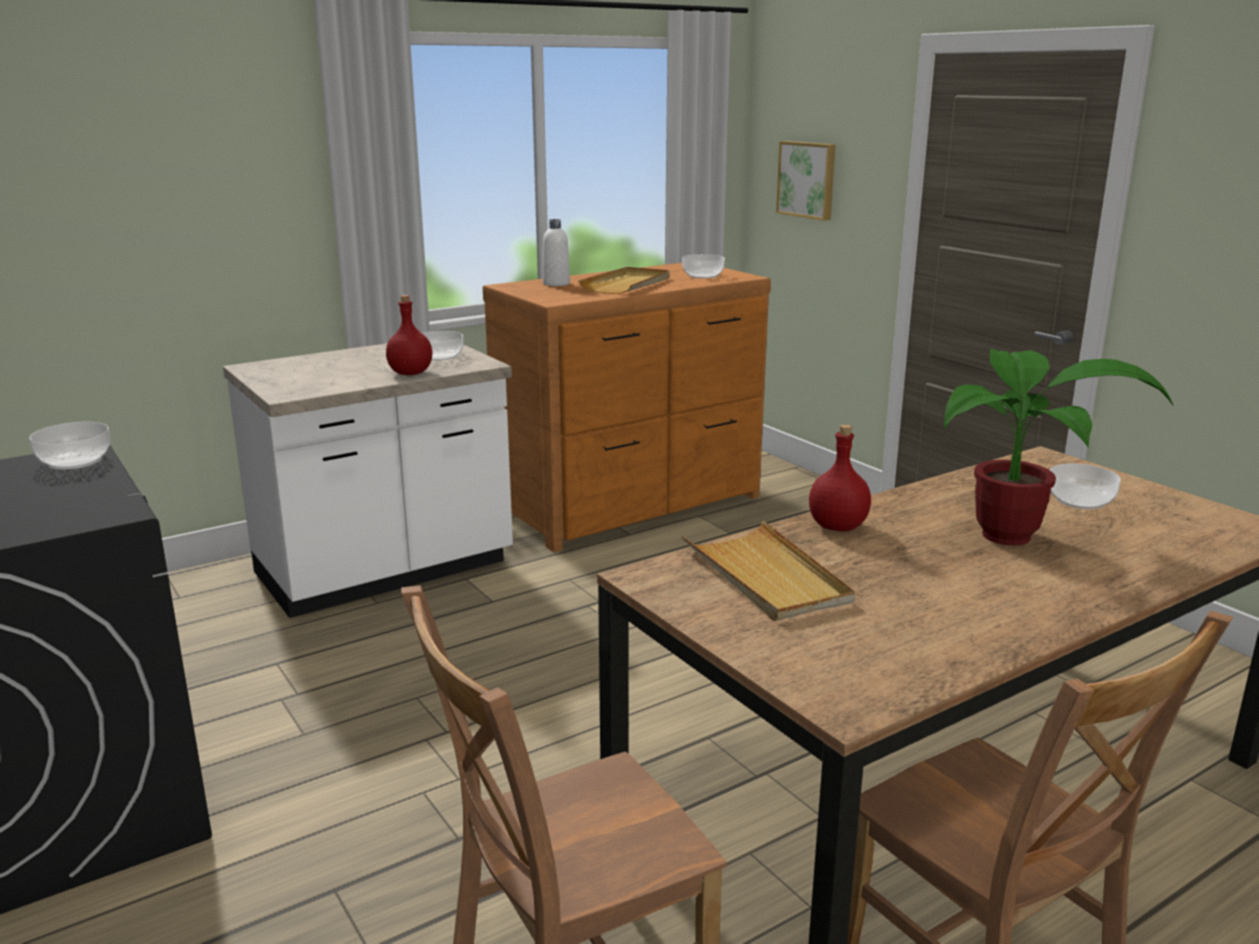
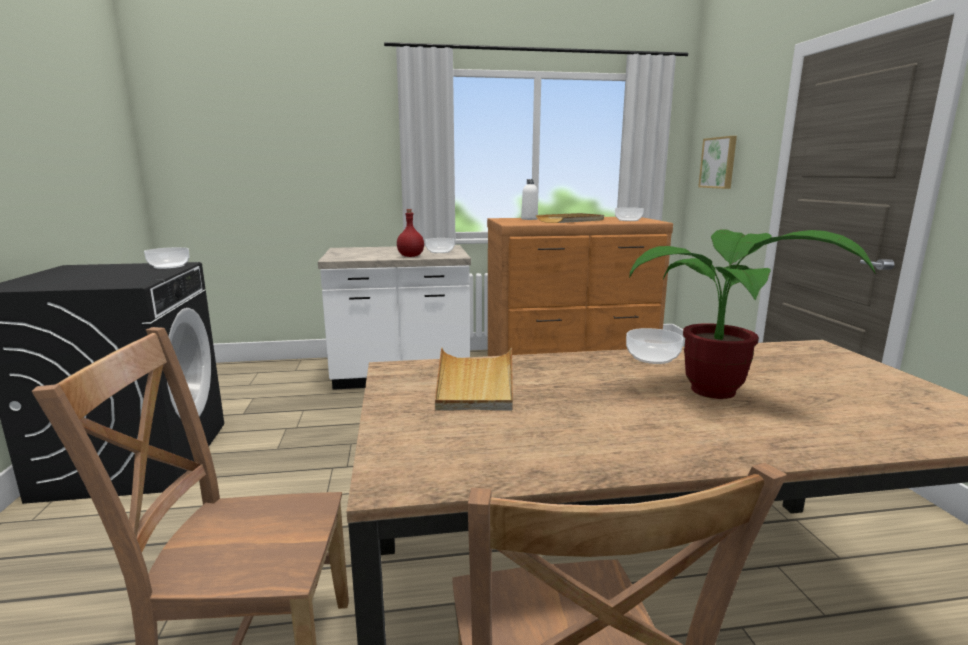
camera: 25 degrees right, 5 degrees down
red bottle [809,425,871,531] -> none
bowl [1050,463,1121,510] -> bowl moved to [626,328,683,364]

